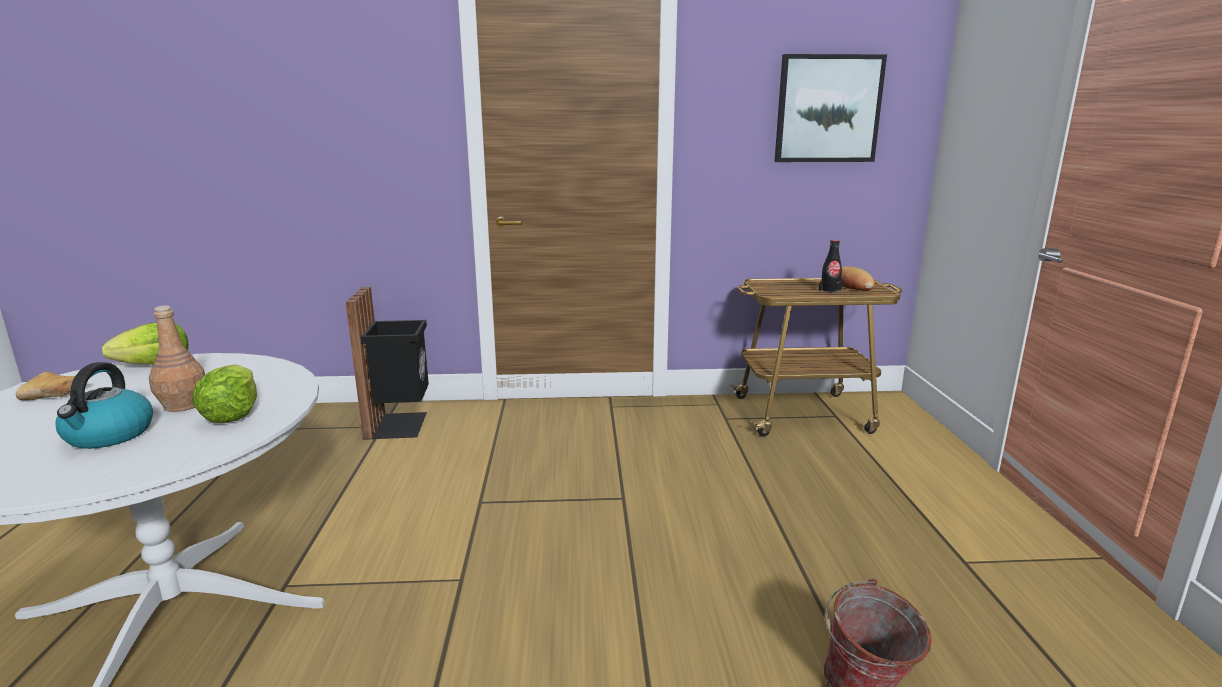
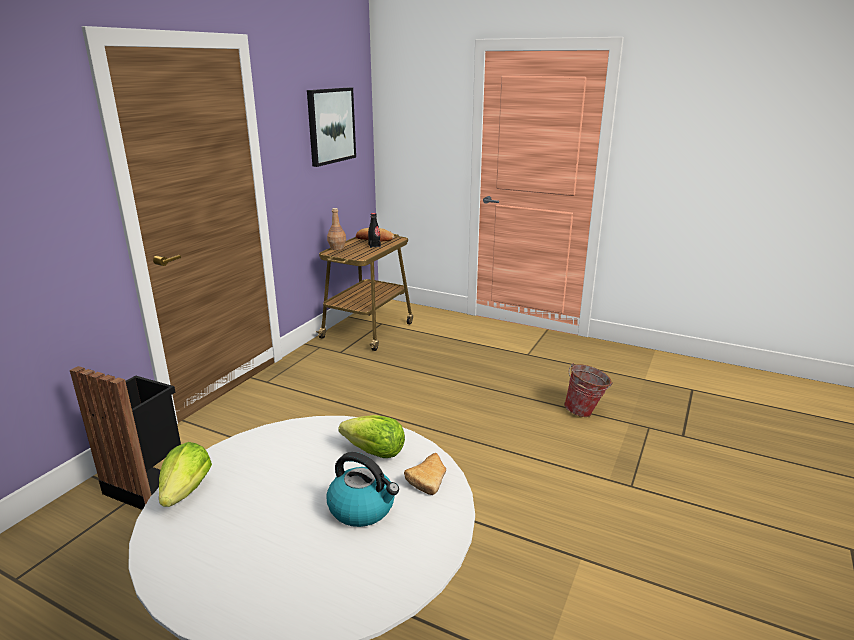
camera: 60 degrees left, 5 degrees up
bread [16,372,75,400] -> bread moved to [404,453,446,495]
brown bottle [149,305,205,412] -> brown bottle moved to [327,208,346,250]

